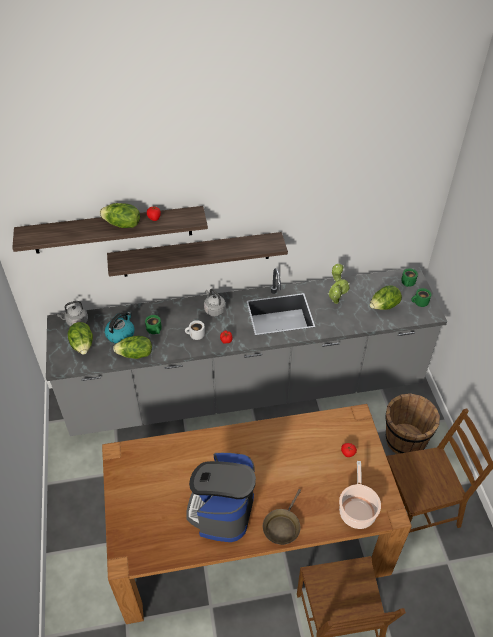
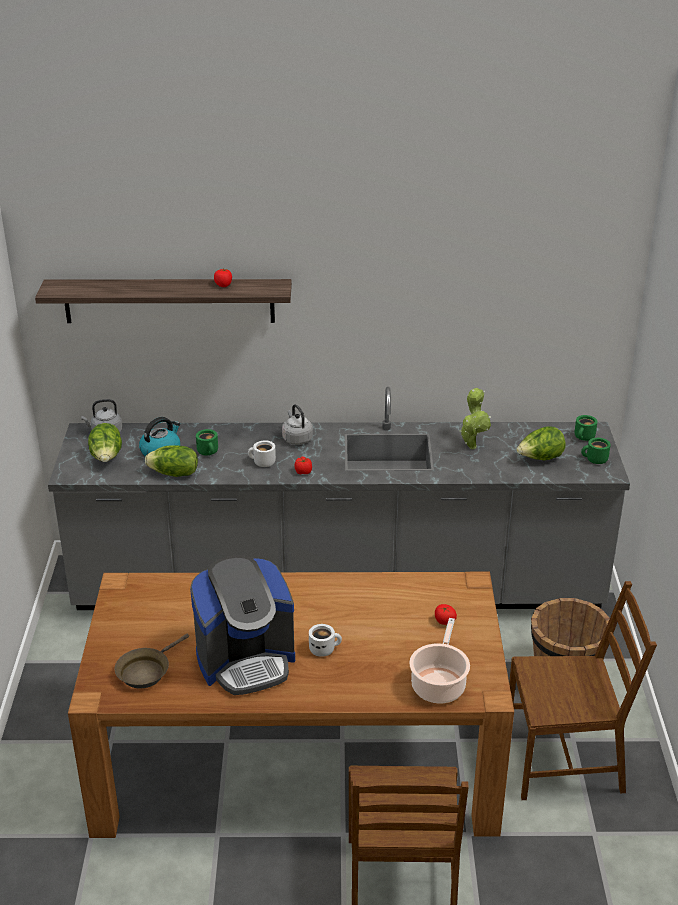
camera: 10 degrees right, 15 degrees down
lettuce [100,203,140,228] -> none
shelf [107,232,288,277] -> none
coffee machine [186,453,256,542] -> coffee machine turned 135 degrees counterclockwise [190,555,295,695]
brown frying pan [263,489,301,545] -> brown frying pan moved to [114,634,189,688]
none -> white mug [309,624,342,657]

